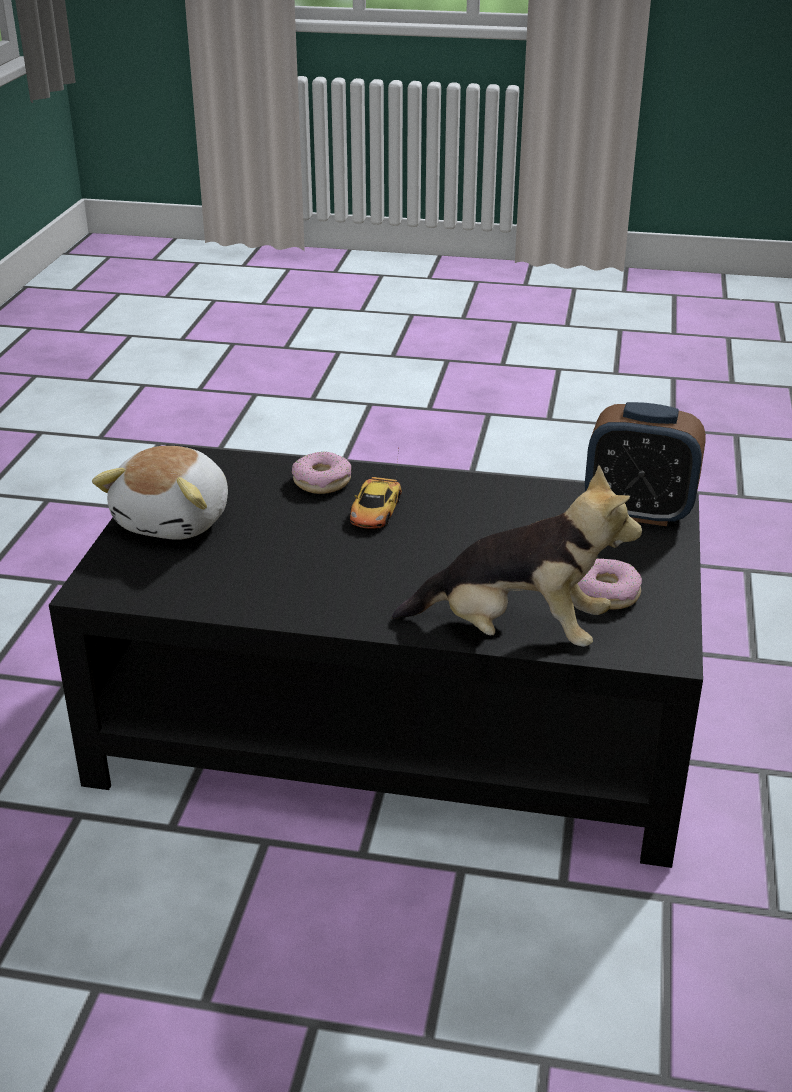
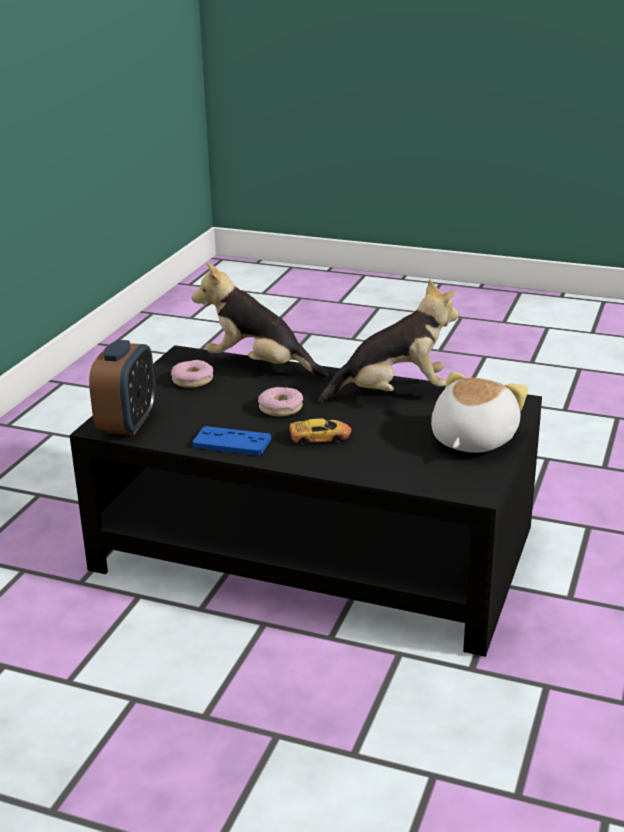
camera: 170 degrees left, 5 degrees down
donut [292,451,351,494] -> donut moved to [258,387,303,417]
toy car [350,447,402,529] -> toy car turned 60 degrees clockwise [286,399,352,445]
alarm clock [585,402,706,526] -> alarm clock turned 75 degrees clockwise [89,340,155,435]
none -> blue game controller [192,426,271,455]
none -> plush toy [318,279,459,403]

